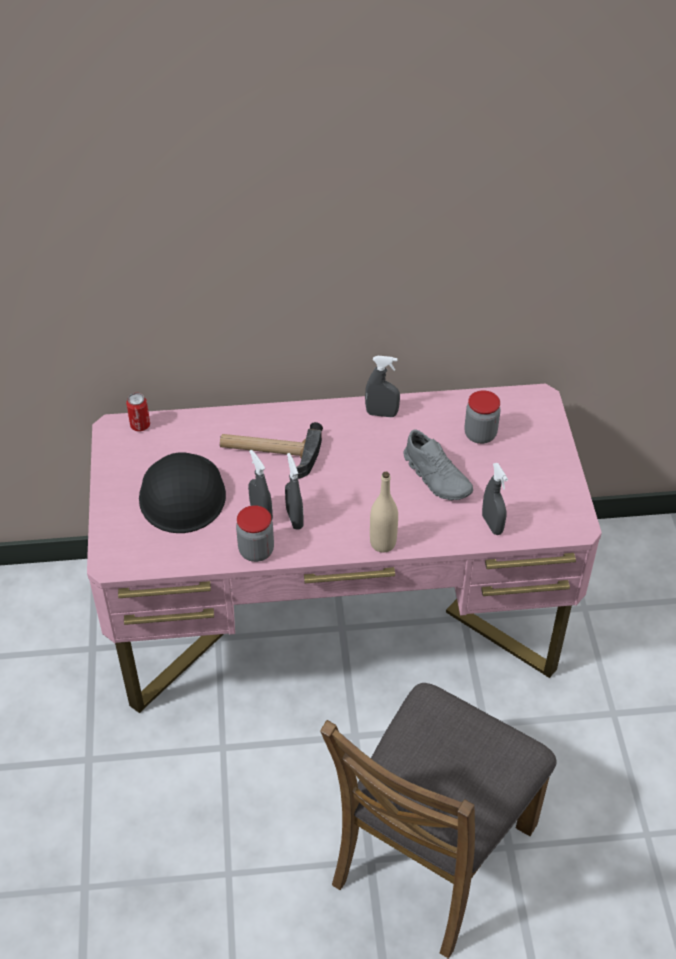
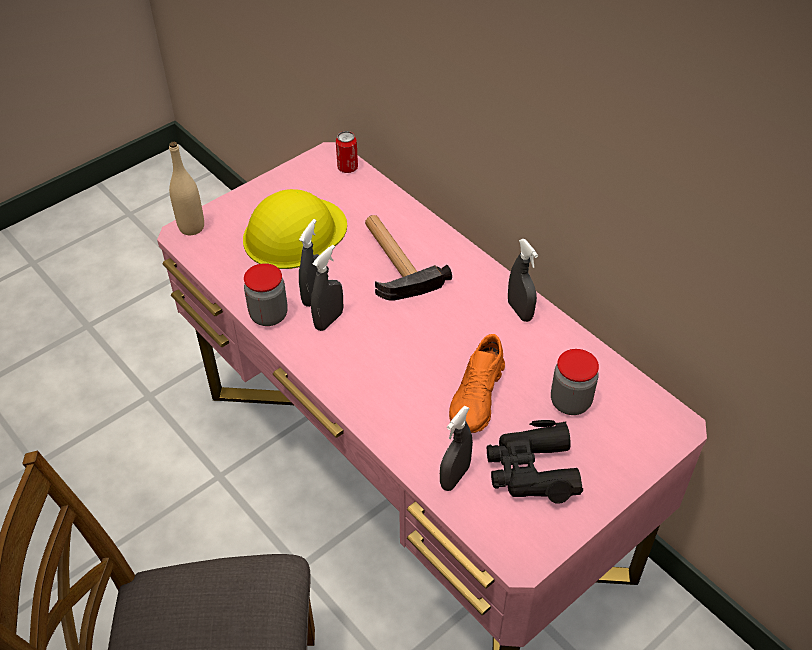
camera: 55 degrees right, 0 degrees up
black hard hat [139,453,226,533] -> yellow hard hat [243,189,347,269]
beige bottle [370,472,398,553] -> beige bottle moved to [169,141,204,235]
grey shoe [404,429,473,500] -> orange shoe [449,334,505,433]
none -> black binoculars [487,420,583,504]

